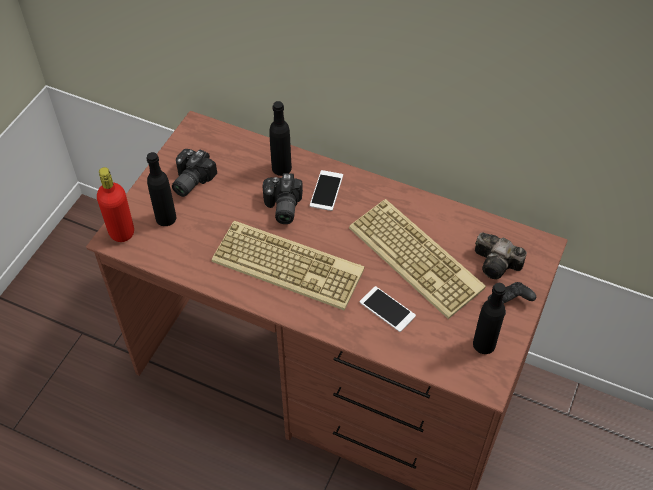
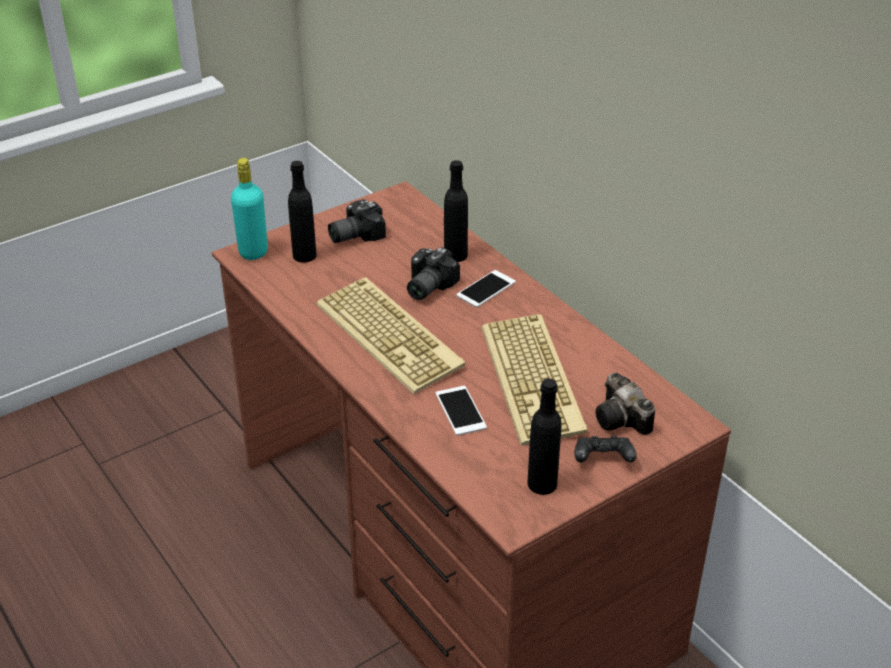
camera: 30 degrees right, 15 degrees down
red bottle [97,167,134,242] -> turquoise bottle [231,158,268,260]

